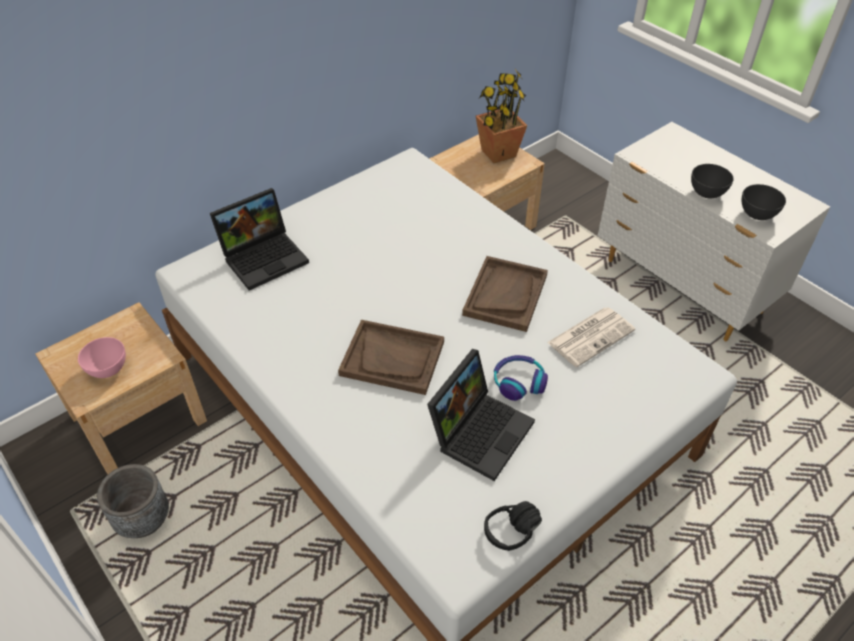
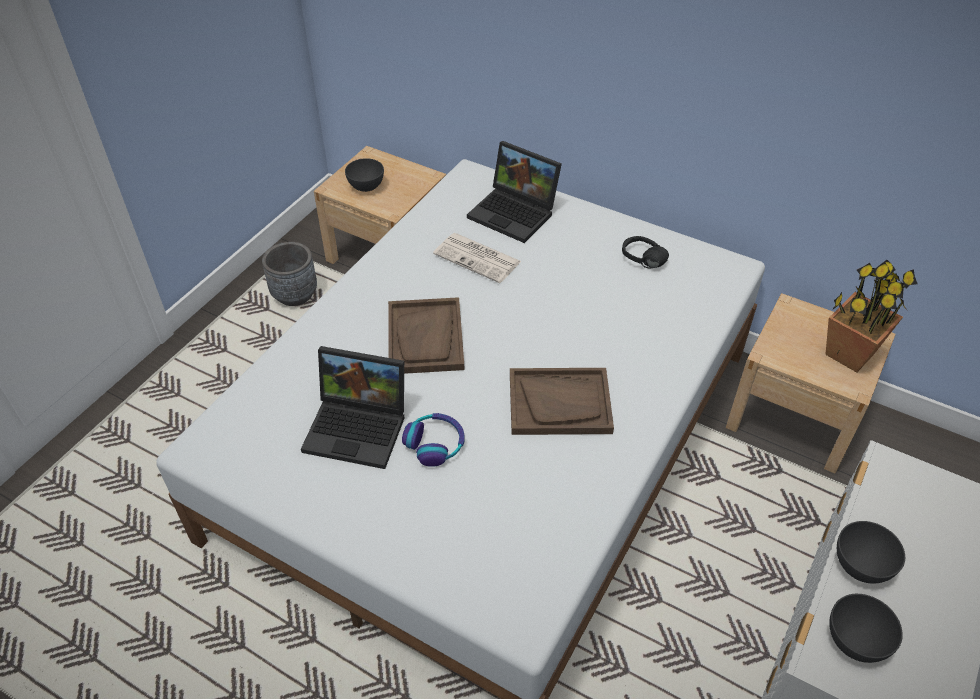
camera: 70 degrees right, 0 degrees up
pink bowl [78,337,126,378] -> grey bowl [345,158,384,192]
black headphones [484,501,542,551] -> black headphones moved to [622,236,669,269]
newspaper [547,307,635,367] -> newspaper moved to [433,233,521,283]

